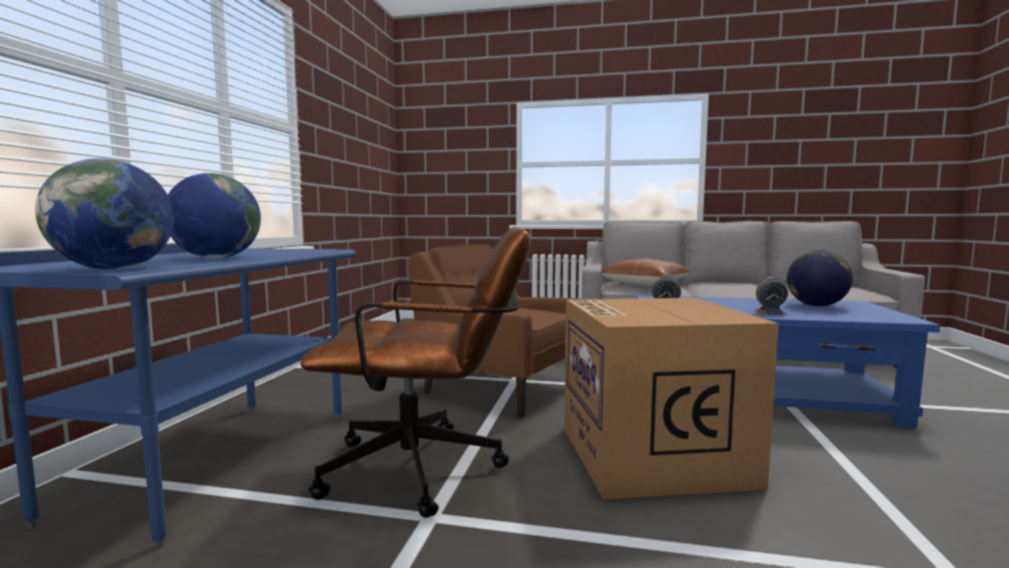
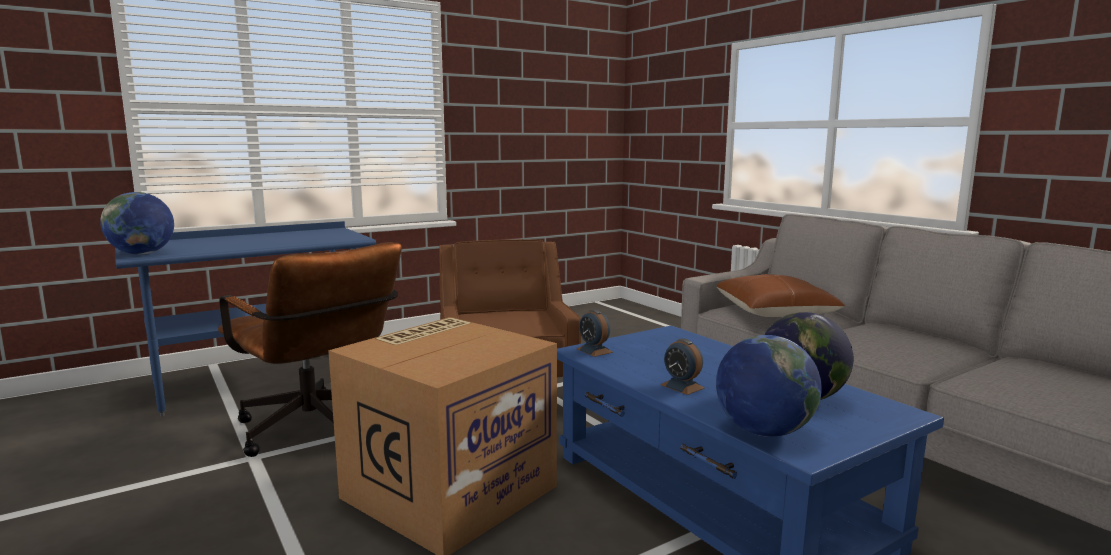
camera: 45 degrees right, 5 degrees up
globe [168,173,261,259] -> globe moved to [716,335,822,437]

